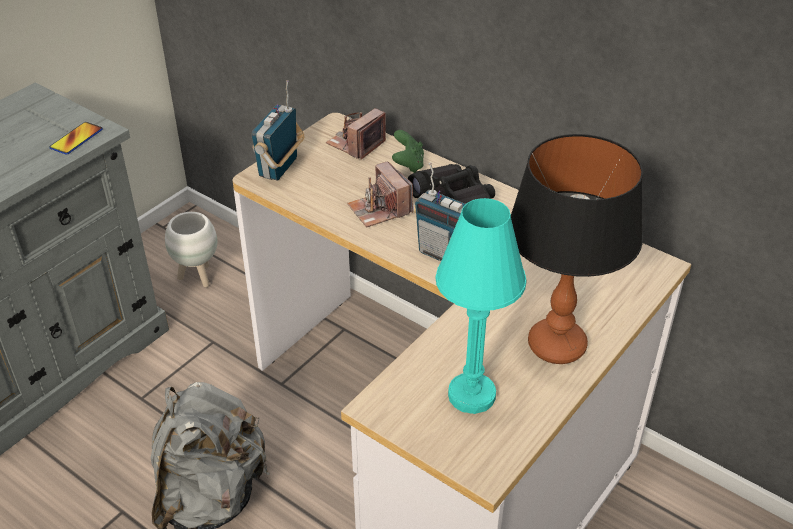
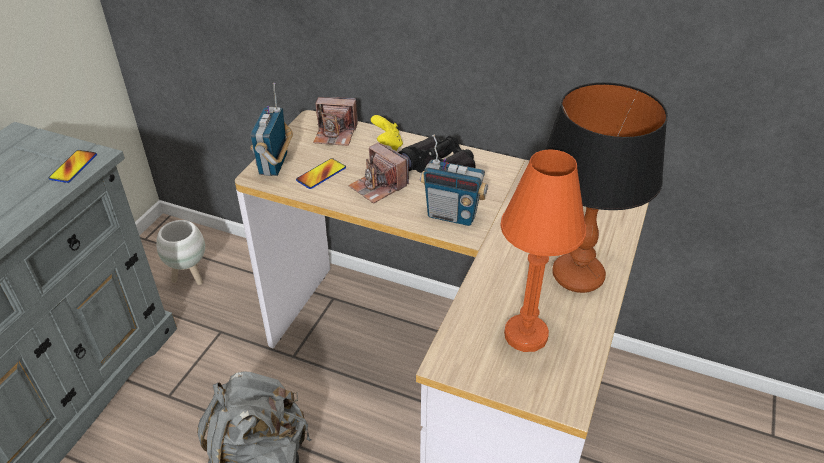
camera: 15 degrees left, 0 degrees up
camera [326,108,386,160] -> camera turned 105 degrees counterclockwise [313,97,358,146]
green game controller [392,130,424,173] -> yellow game controller [371,115,403,151]
turquoise table lamp [435,198,526,414] -> orange table lamp [500,149,586,352]
none -> phone [296,158,346,189]

